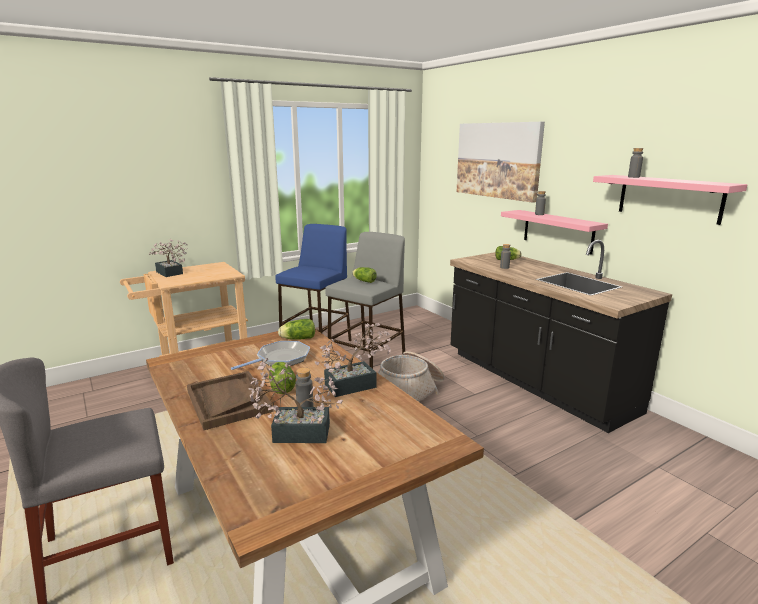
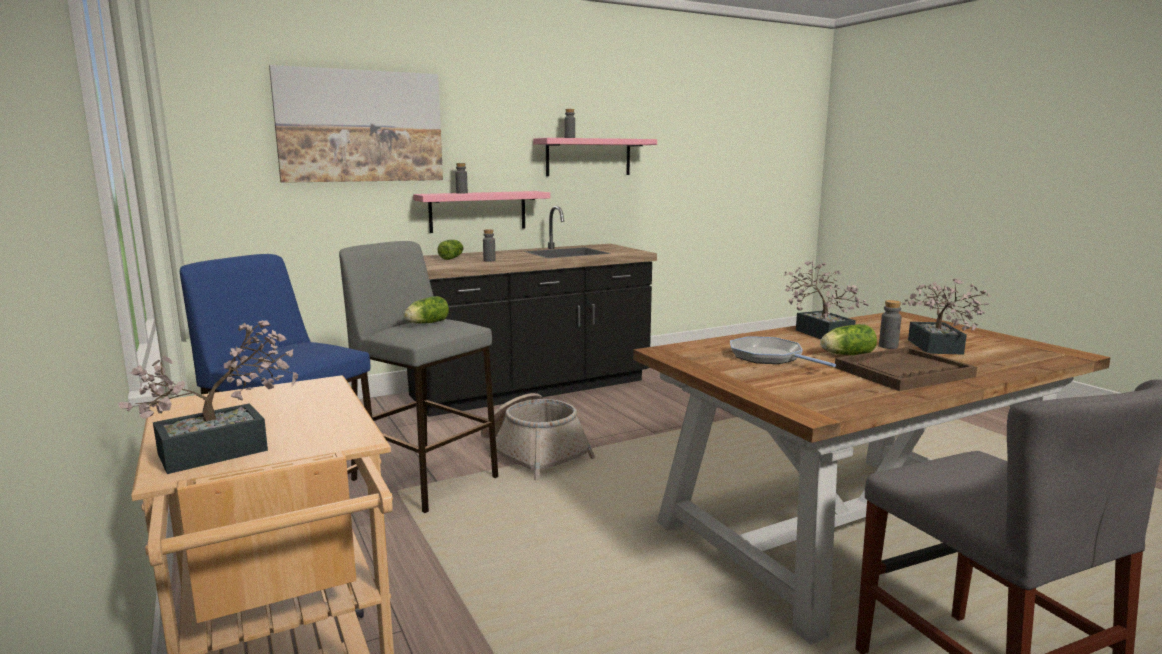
camera: 85 degrees left, 5 degrees down
lettuce [278,319,315,340] -> none

